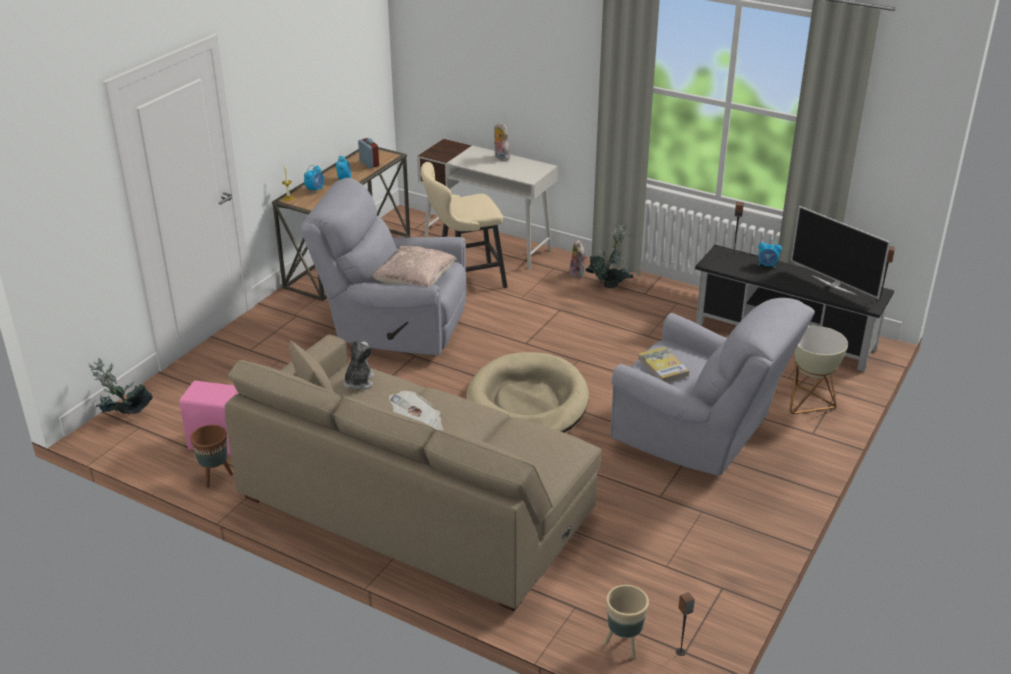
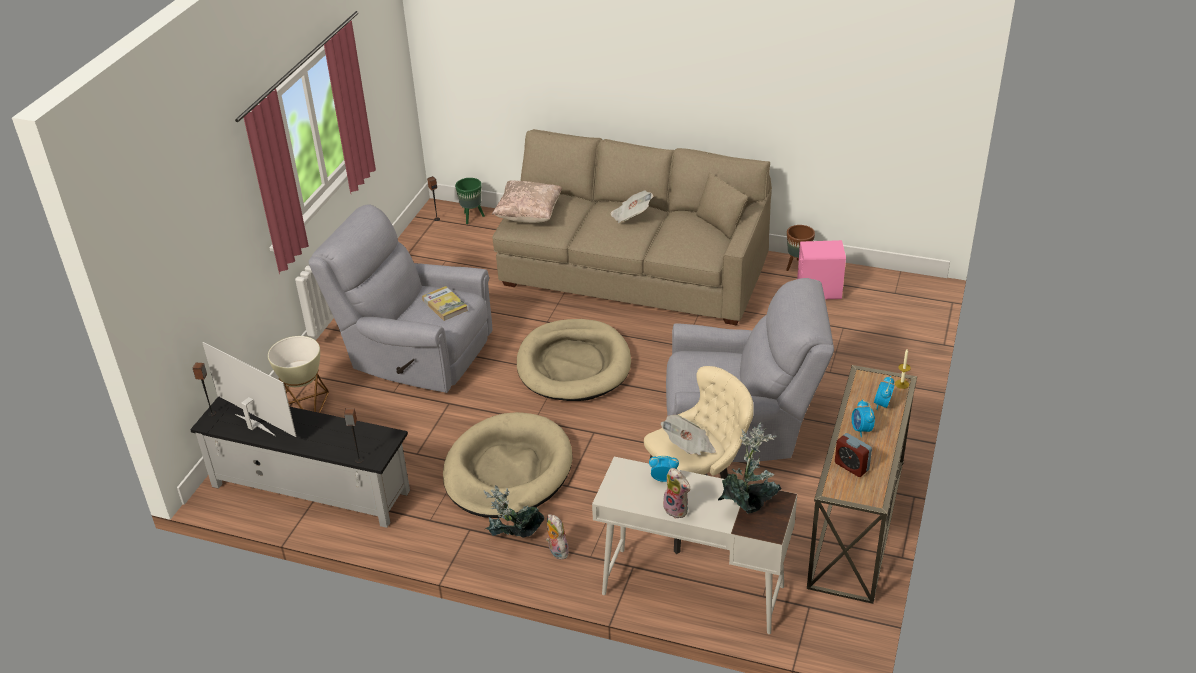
camera: 170 degrees right, 5 degrees up
potted plant [89,358,153,414] -> potted plant moved to [718,422,781,514]
plush toy [343,339,374,390] -> none
beige pillow [372,246,457,287] -> beige pillow moved to [492,180,562,223]
beige planter [604,585,649,659] -> green planter [455,178,485,224]
alarm clock [758,239,782,268] -> alarm clock moved to [649,456,679,482]
none -> beige dog bed [443,412,573,518]
none -> newspaper [661,415,716,455]

